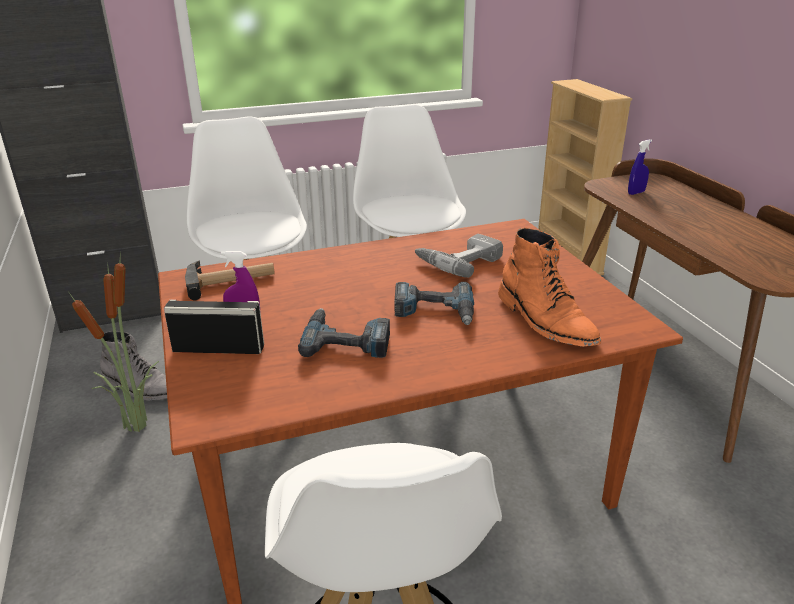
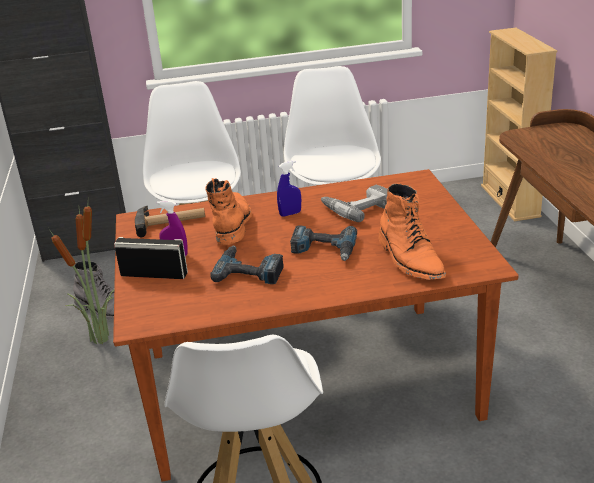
camera: 10 degrees right, 0 degrees up
blue spray bottle [628,139,652,195] -> blue spray bottle moved to [277,160,301,217]
none -> orange boot [206,178,252,245]

